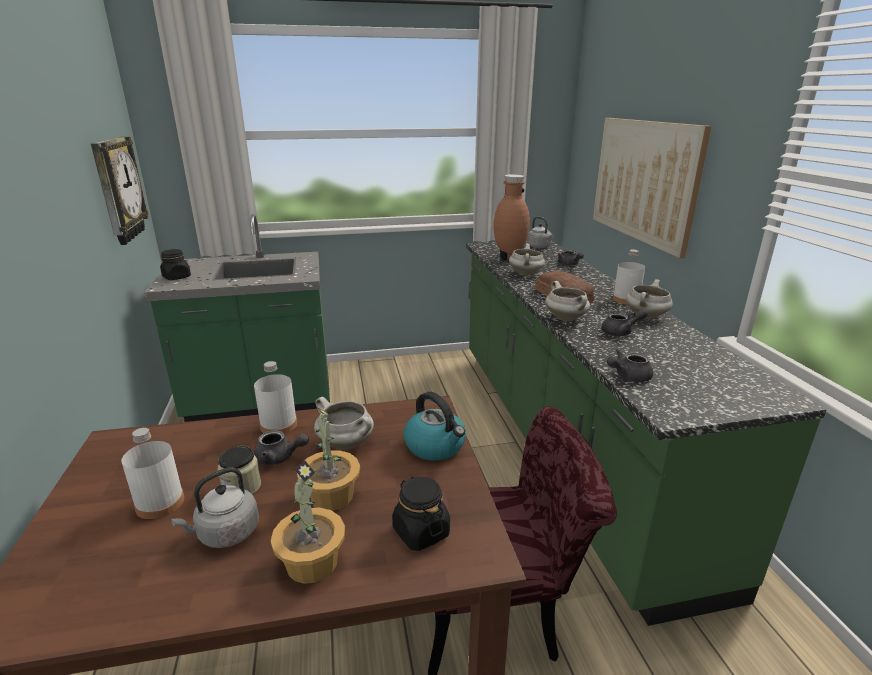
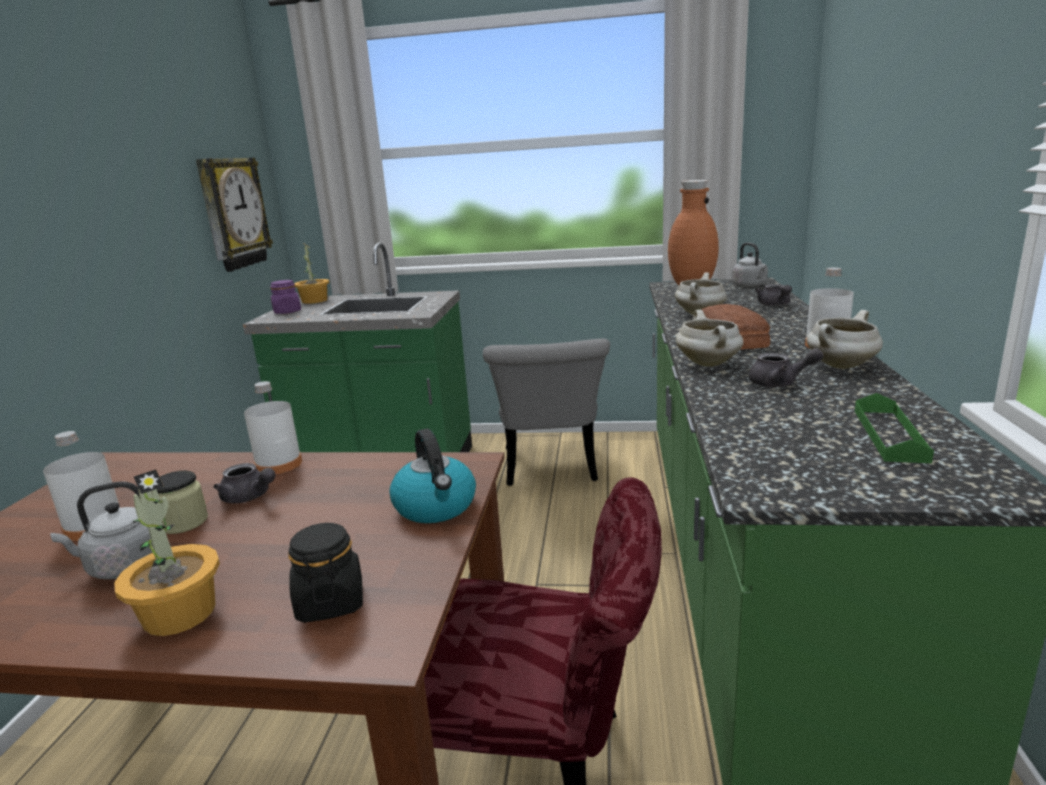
camera: 20 degrees right, 5 degrees down
black jar [160,249,191,280] -> purple jar [270,280,301,314]
potted plant [297,407,360,511] -> potted plant moved to [294,243,330,304]
white cooking pot [314,397,374,450] -> none
picture [593,118,712,258] -> none
grey teapot [607,348,653,382] -> none
none -> grey chair [483,338,610,486]
none -> green tray [855,393,934,463]

